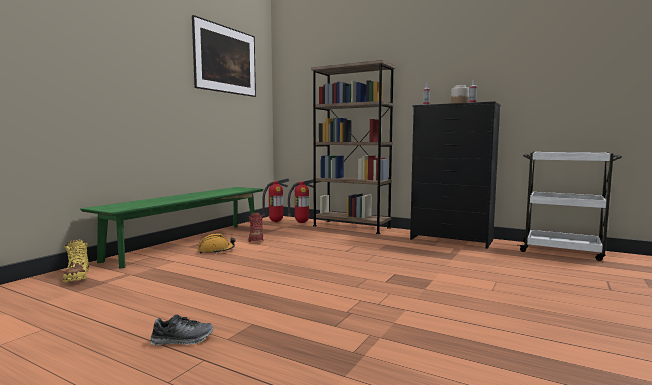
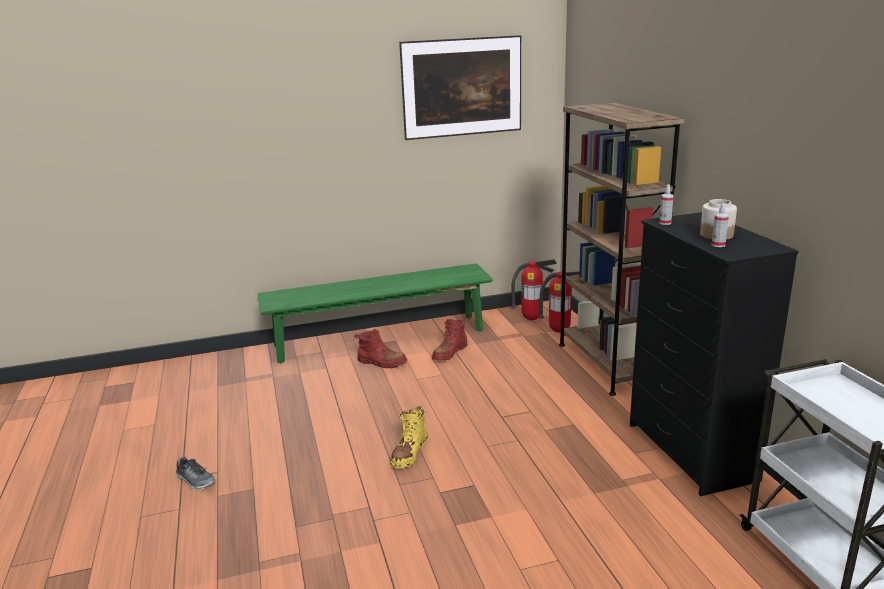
camera: 45 degrees right, 15 degrees up
yellow boot [63,240,89,283] -> yellow boot moved to [390,406,428,468]
orange hard hat [198,233,235,254] -> red boot [354,329,407,368]

